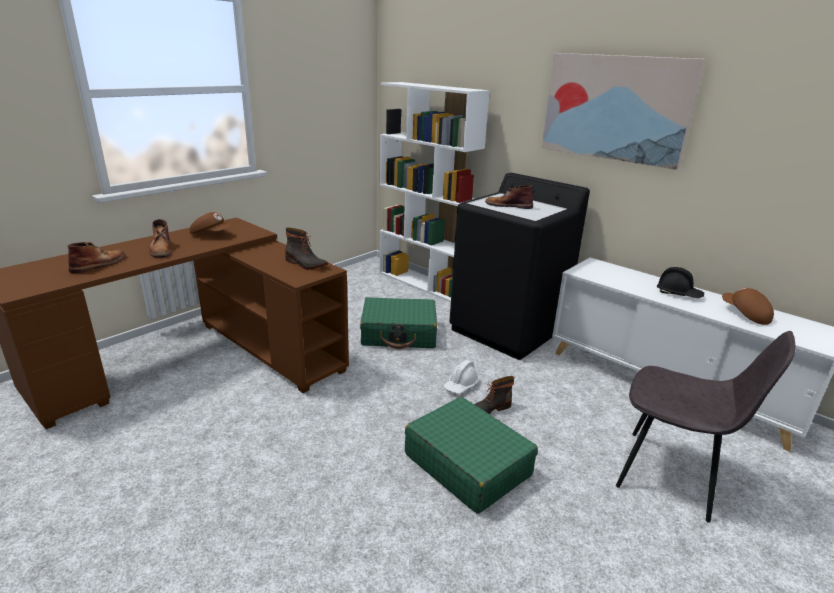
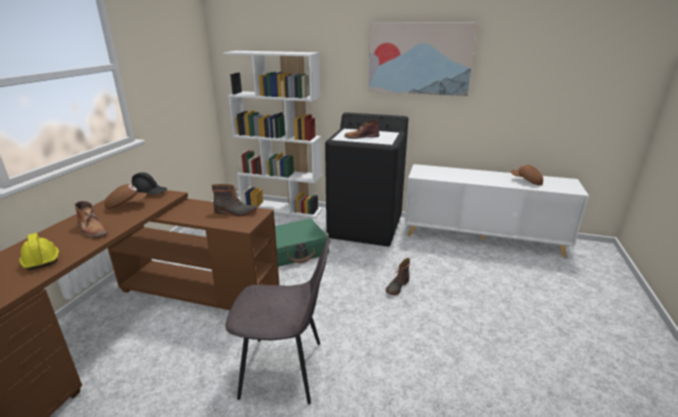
camera: 25 degrees left, 0 degrees up
brown boot [68,242,125,273] -> yellow hard hat [19,233,59,270]
green suitcase [405,397,538,514] -> none
white hard hat [443,360,480,394] -> none
grey chair [616,331,795,523] -> grey chair moved to [225,238,330,404]
black hard hat [657,267,704,298] -> black hard hat moved to [132,172,167,195]

